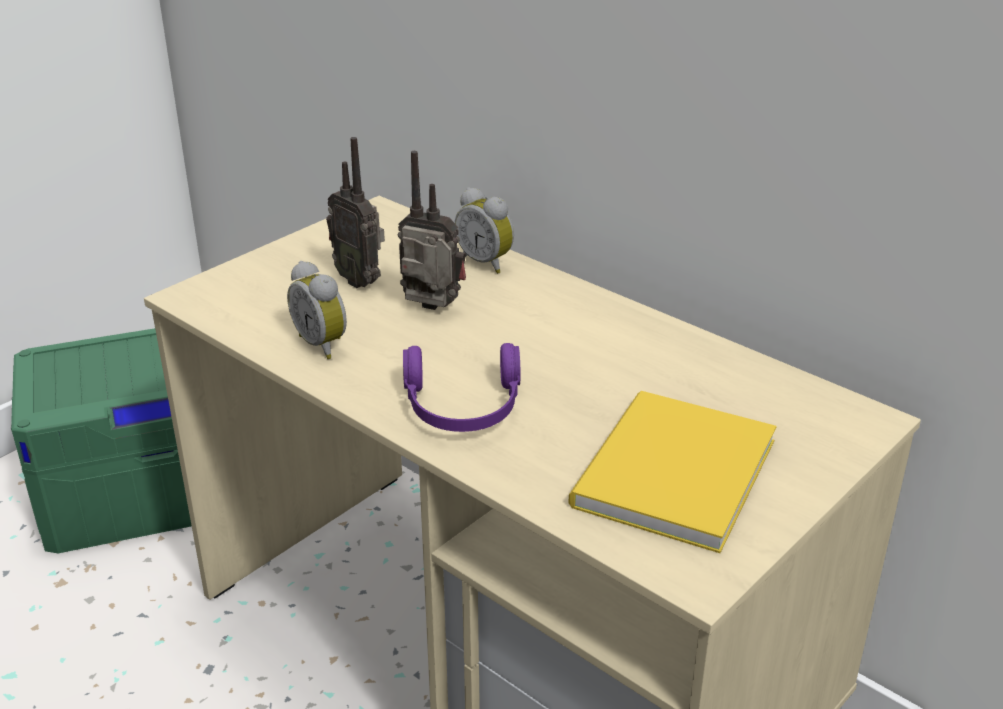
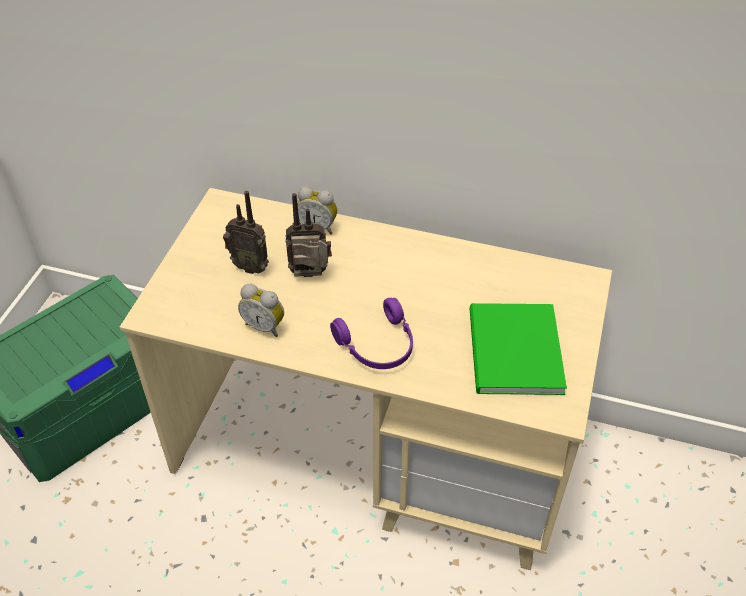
camera: 25 degrees left, 15 degrees up
yellow book [568,391,776,553] -> green book [470,303,567,395]

